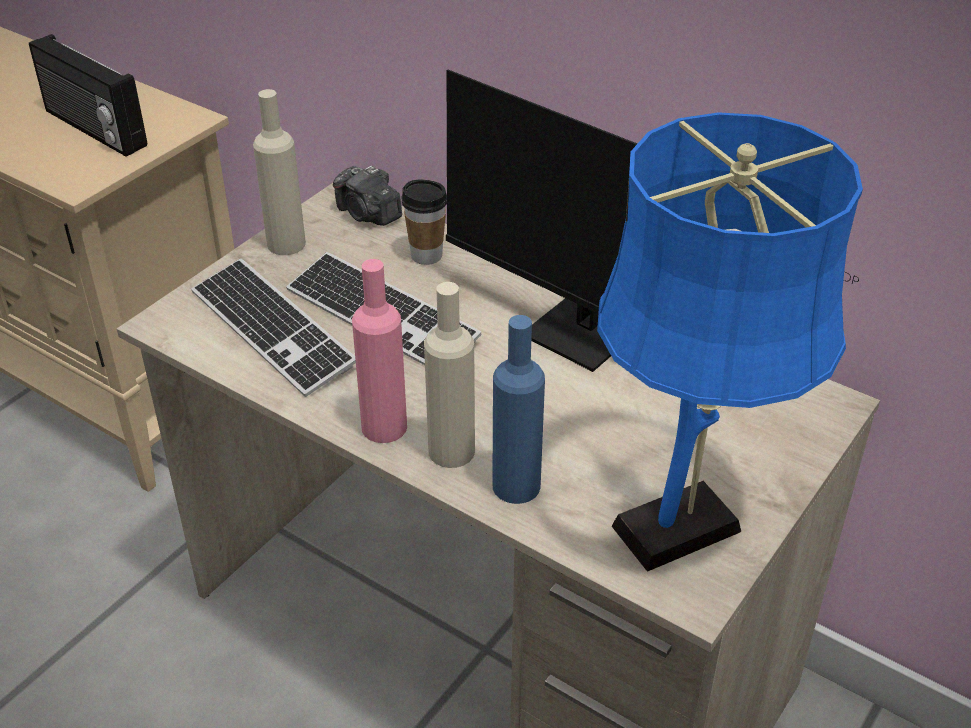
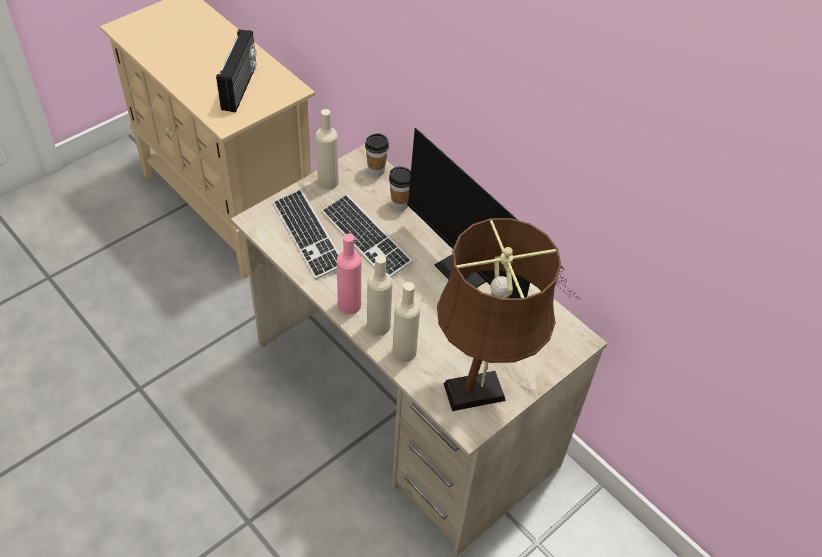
camera: 10 degrees right, 10 degrees up
radio [29,34,147,156] -> radio turned 135 degrees counterclockwise [216,29,257,113]
camera [333,166,402,226] -> cup [365,134,389,177]
blue bottle [492,315,545,504] -> beige bottle [392,282,420,362]
blue table lamp [597,112,863,572] -> brown table lamp [437,218,561,411]

